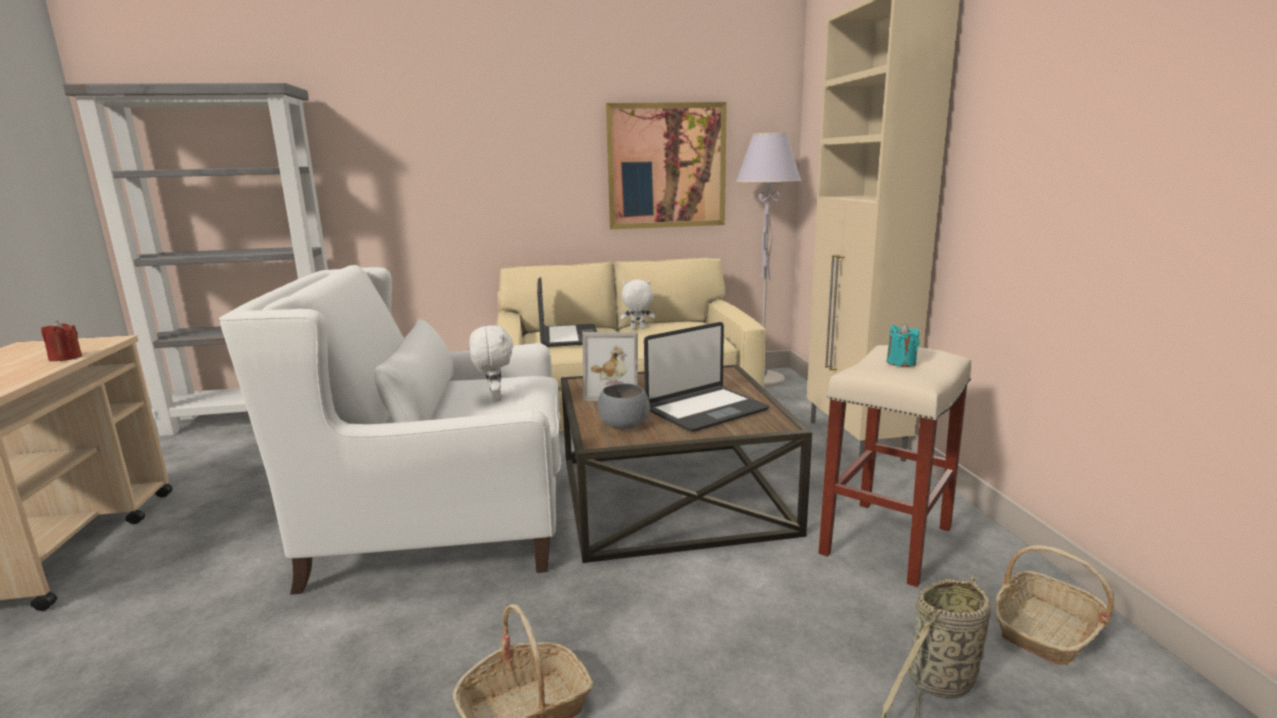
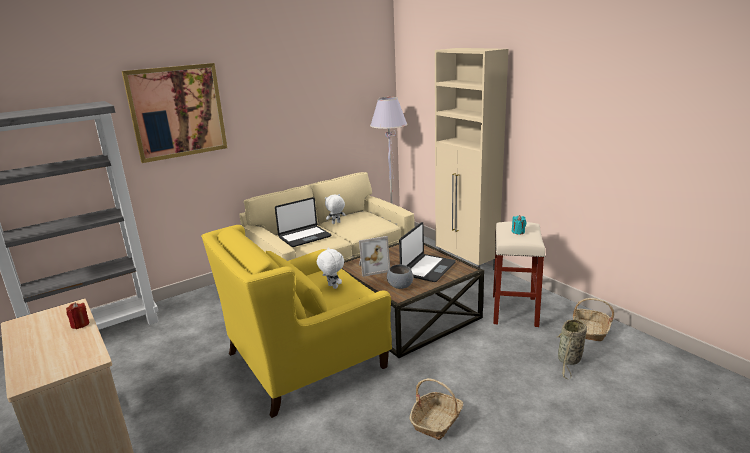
camera: 25 degrees left, 5 degrees up
white armchair [219,265,561,595] -> yellow armchair [201,225,392,418]
laptop [537,277,597,347] -> laptop turned 90 degrees clockwise [275,197,331,247]
picture [606,102,727,229] -> picture moved to [122,63,227,163]

